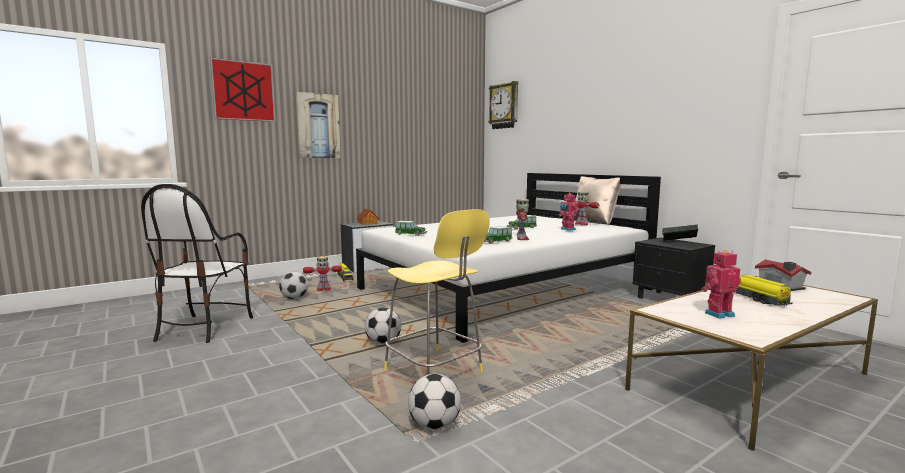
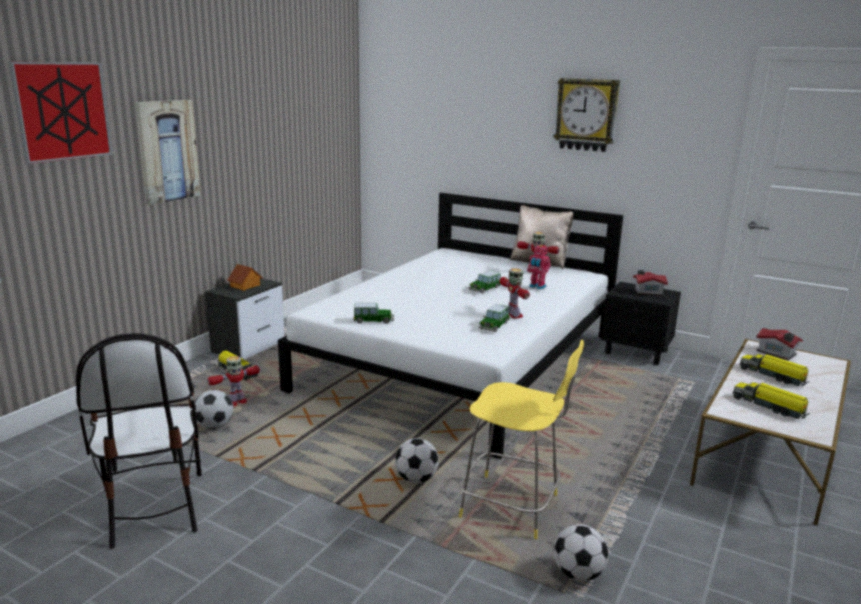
camera: 25 degrees left, 10 degrees up
wall clock [488,81,518,129] -> wall clock moved to [554,78,620,152]
book [662,224,698,241] -> toy house [633,270,668,296]
toy robot [702,250,741,319] -> toy truck [733,382,809,420]

